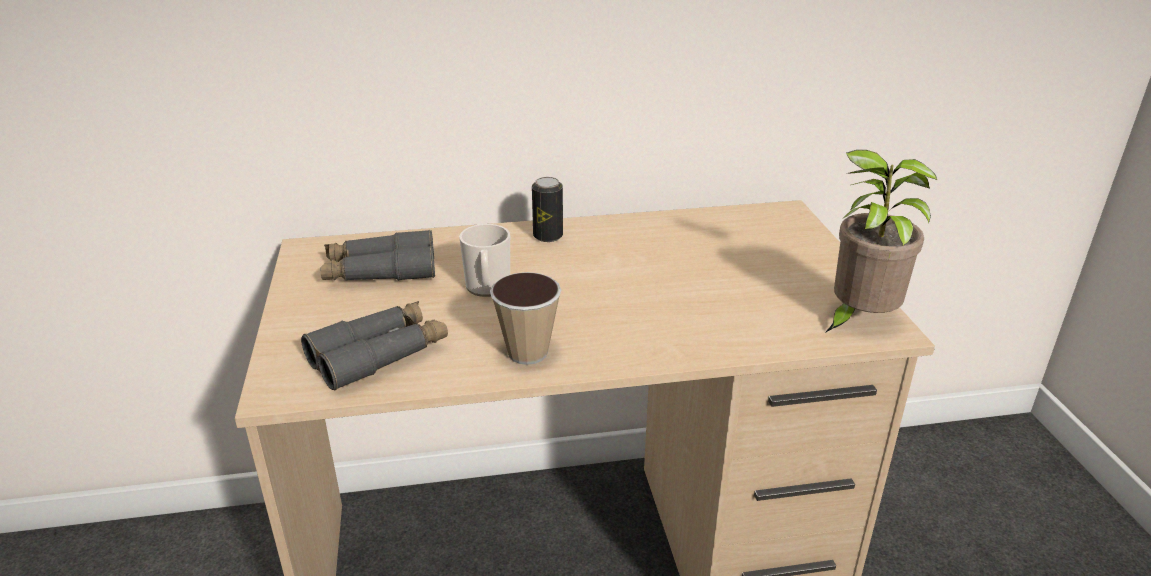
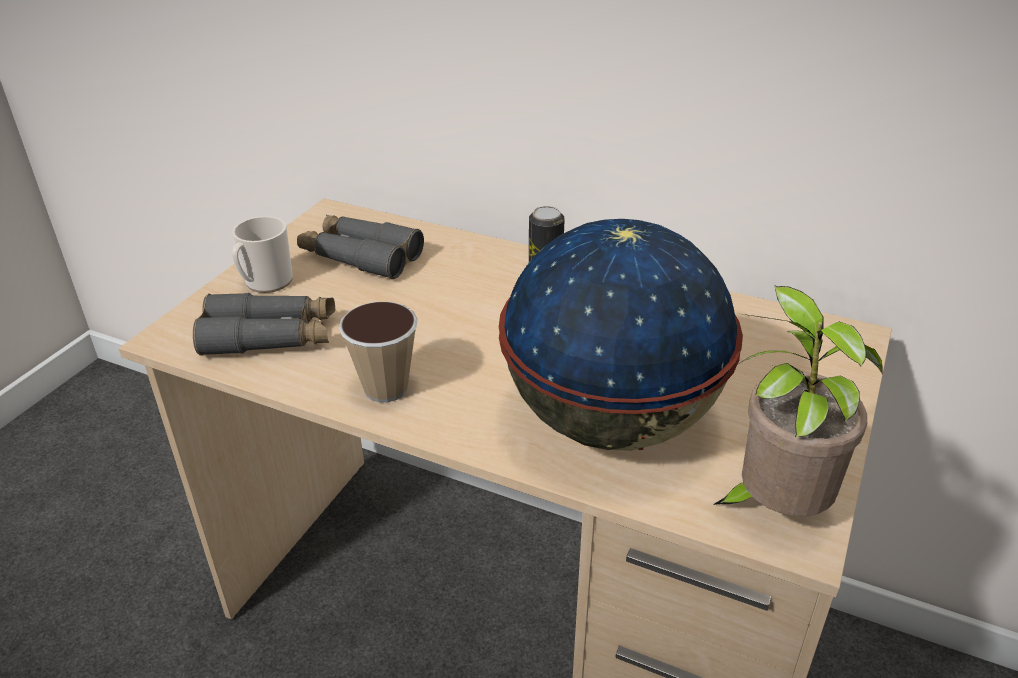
camera: 35 degrees right, 5 degrees up
mug [459,224,510,297] -> mug moved to [232,216,293,293]
none -> globe [499,219,743,450]

